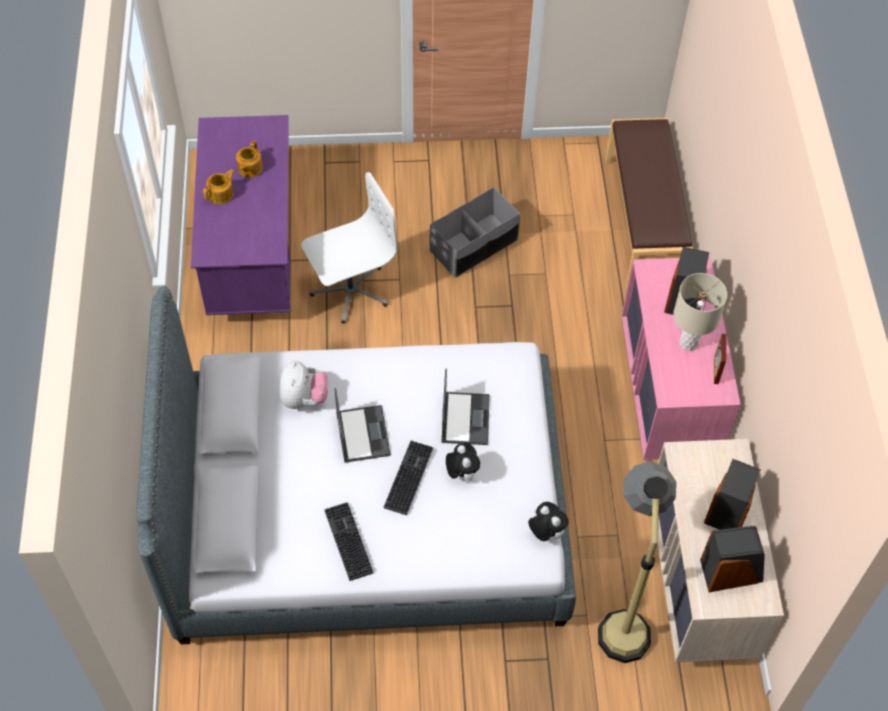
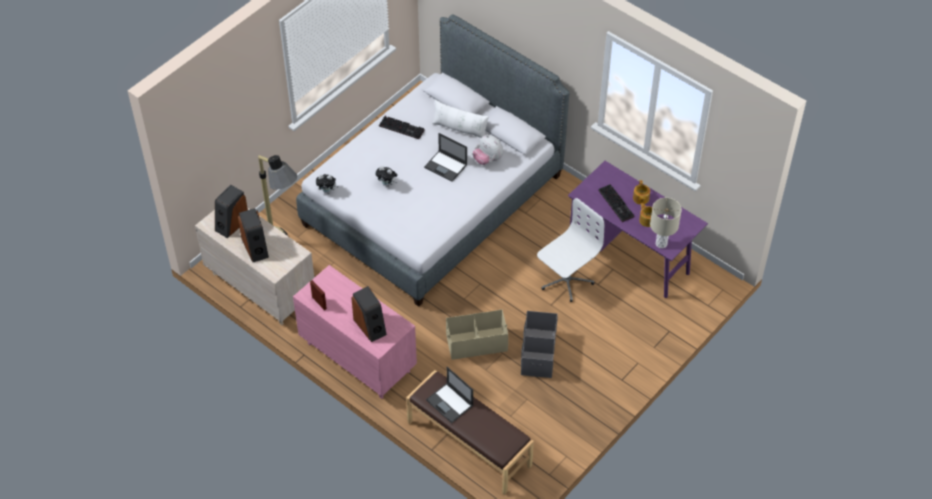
camera: 135 degrees right, 5 degrees down
white office chair [301,172,398,323] -> white office chair turned 150 degrees counterclockwise [537,198,604,302]
keyboard [384,440,433,515] -> keyboard moved to [598,184,634,222]
laptop [441,368,490,445] -> laptop moved to [426,367,473,423]
beige table lamp [673,273,727,351] -> beige table lamp moved to [650,198,682,248]
none -> white pillow [432,99,489,138]
none -> beige storage box [446,310,508,360]

